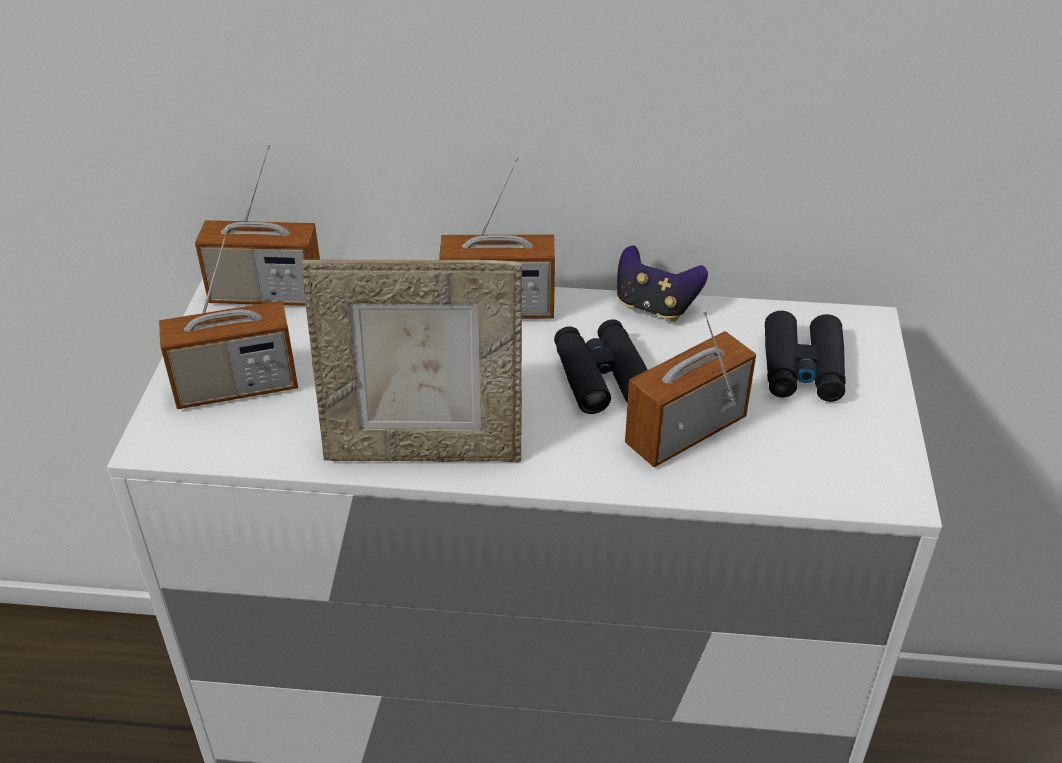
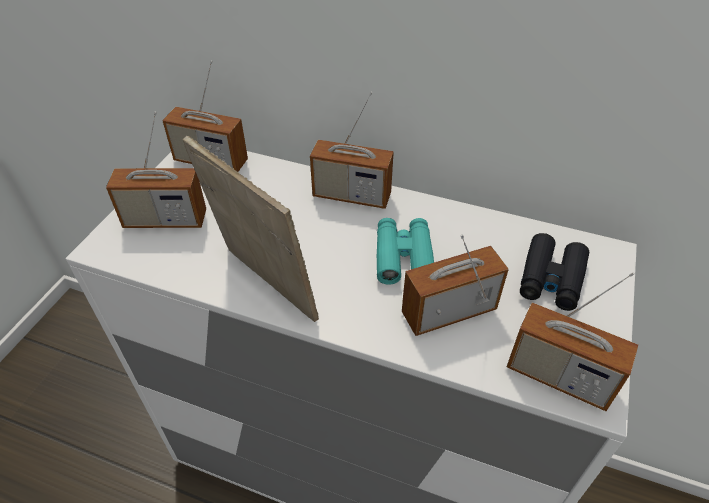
camera: 15 degrees right, 5 degrees up
picture frame [301,260,522,462] -> picture frame turned 150 degrees counterclockwise [183,136,319,322]
black binoculars [554,319,648,414] -> turquoise binoculars [377,218,434,285]
game controller [617,245,708,321] -> none
none -> radio [507,272,638,411]

